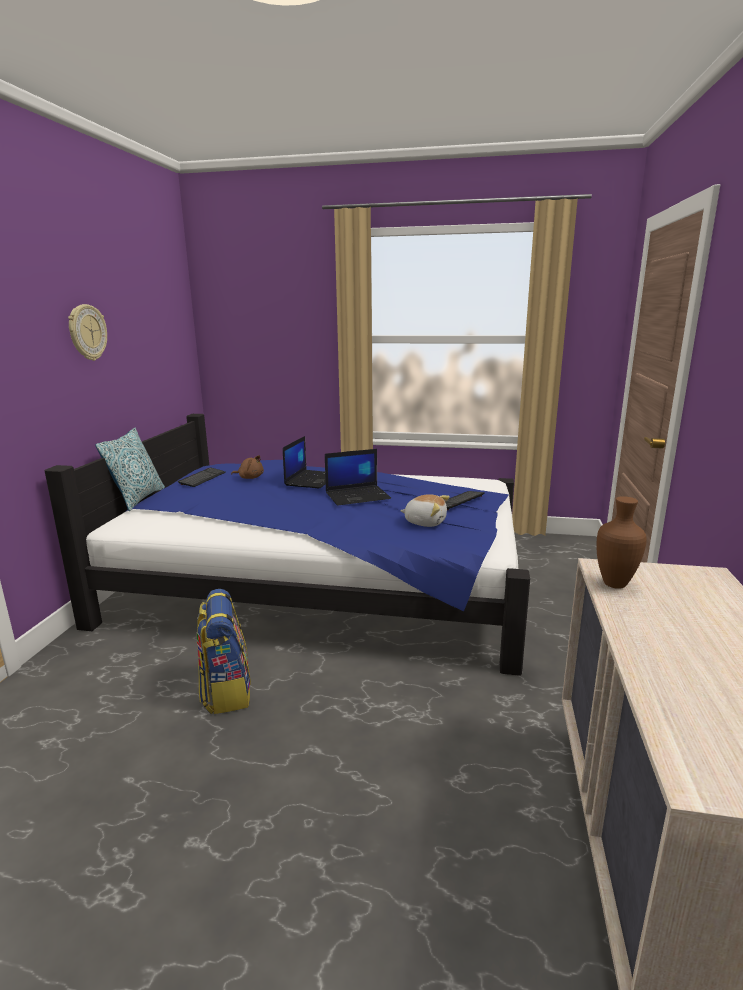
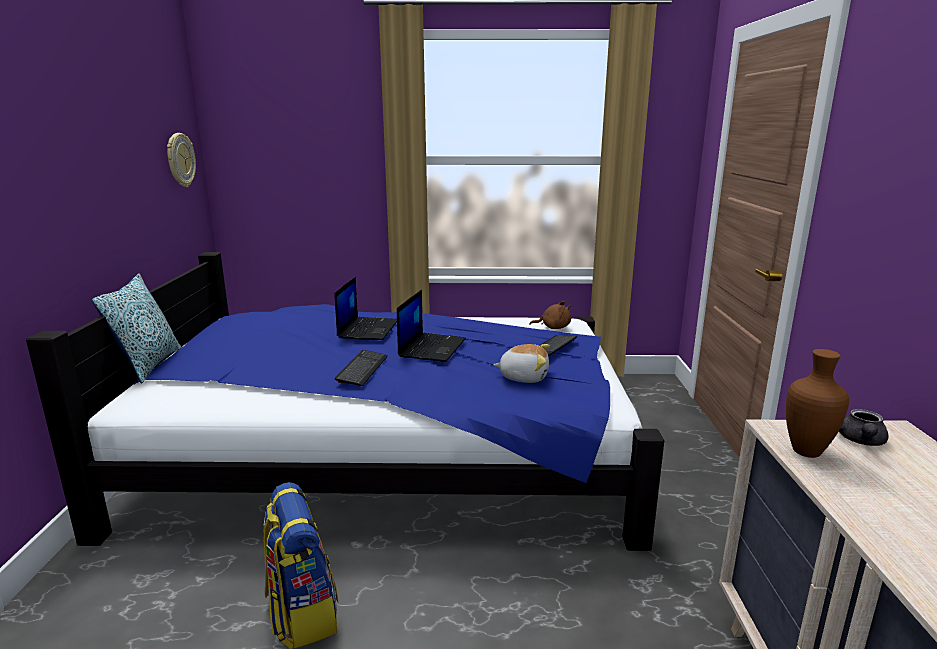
camera: 10 degrees left, 0 degrees up
wall clock [68,304,107,361] -> wall clock moved to [167,133,196,187]
keyboard [178,467,226,487] -> keyboard moved to [335,350,388,386]
brown plush toy [231,455,264,479] -> brown plush toy moved to [529,301,571,329]
laptop [325,449,391,505] -> laptop turned 45 degrees counterclockwise [397,290,466,362]
none -> grey teapot [839,409,888,446]

